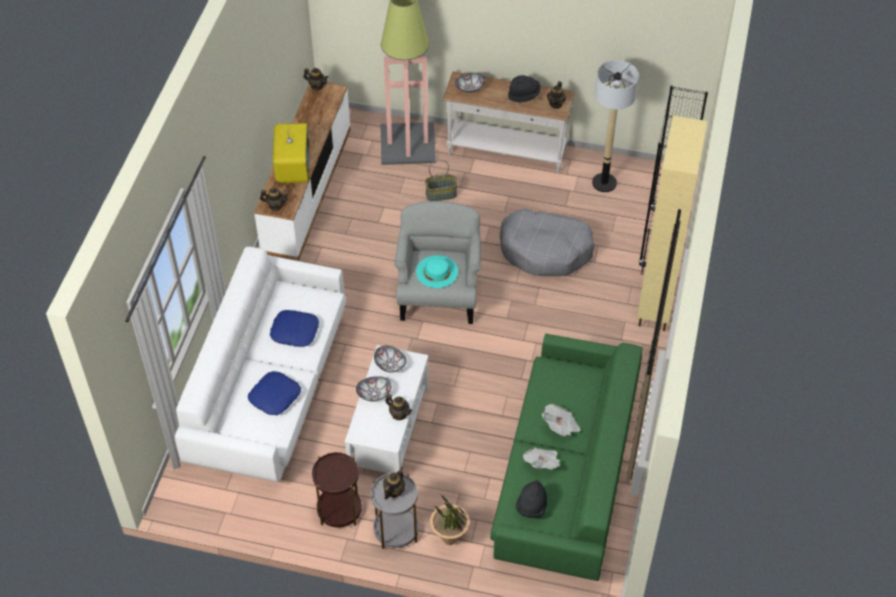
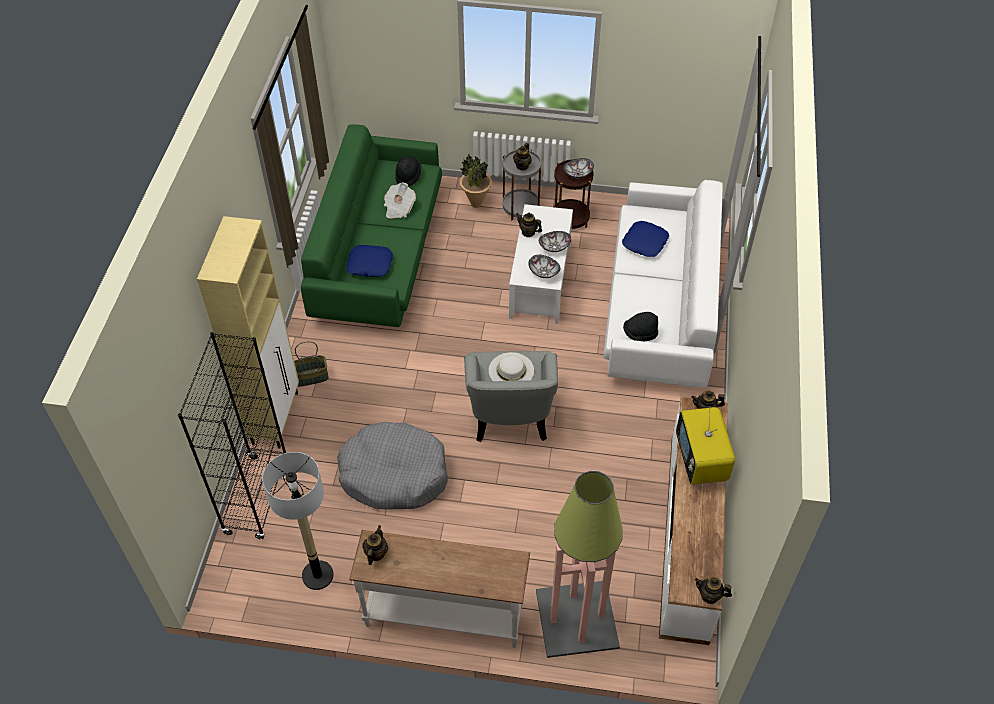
camera: 175 degrees right, 0 degrees up
blue pillow [270,310,319,347] -> blue pillow moved to [346,245,393,277]
turquoise hat [416,255,458,288] -> white hat [489,352,534,381]
basket [425,160,458,201] -> basket moved to [294,341,329,387]
bowl [455,73,485,93] -> bowl moved to [563,158,594,178]
black hat [508,75,541,103] -> black hat moved to [623,312,658,342]
newspaper [542,404,581,436] -> none

